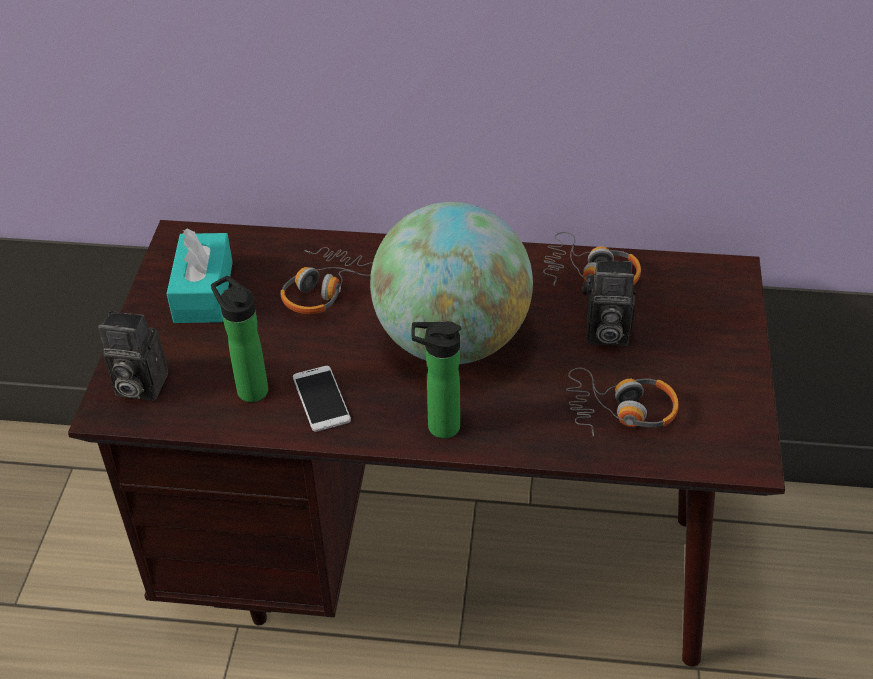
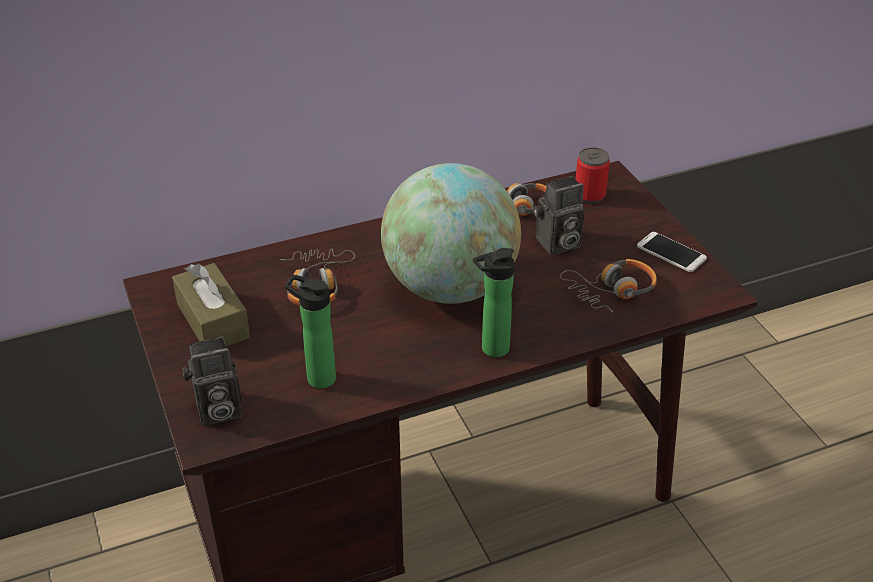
camera: 30 degrees left, 5 degrees down
turquoise tissue box [167,228,233,323] -> brown tissue box [172,263,250,346]
phone [293,366,351,432] -> phone moved to [637,232,707,272]
none -> can [576,147,610,203]

